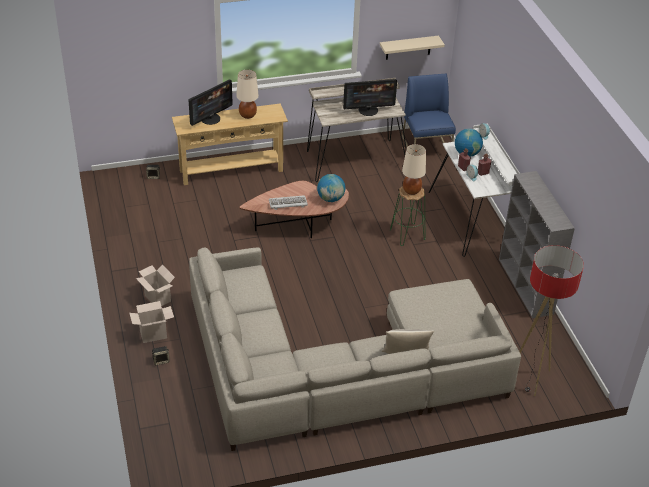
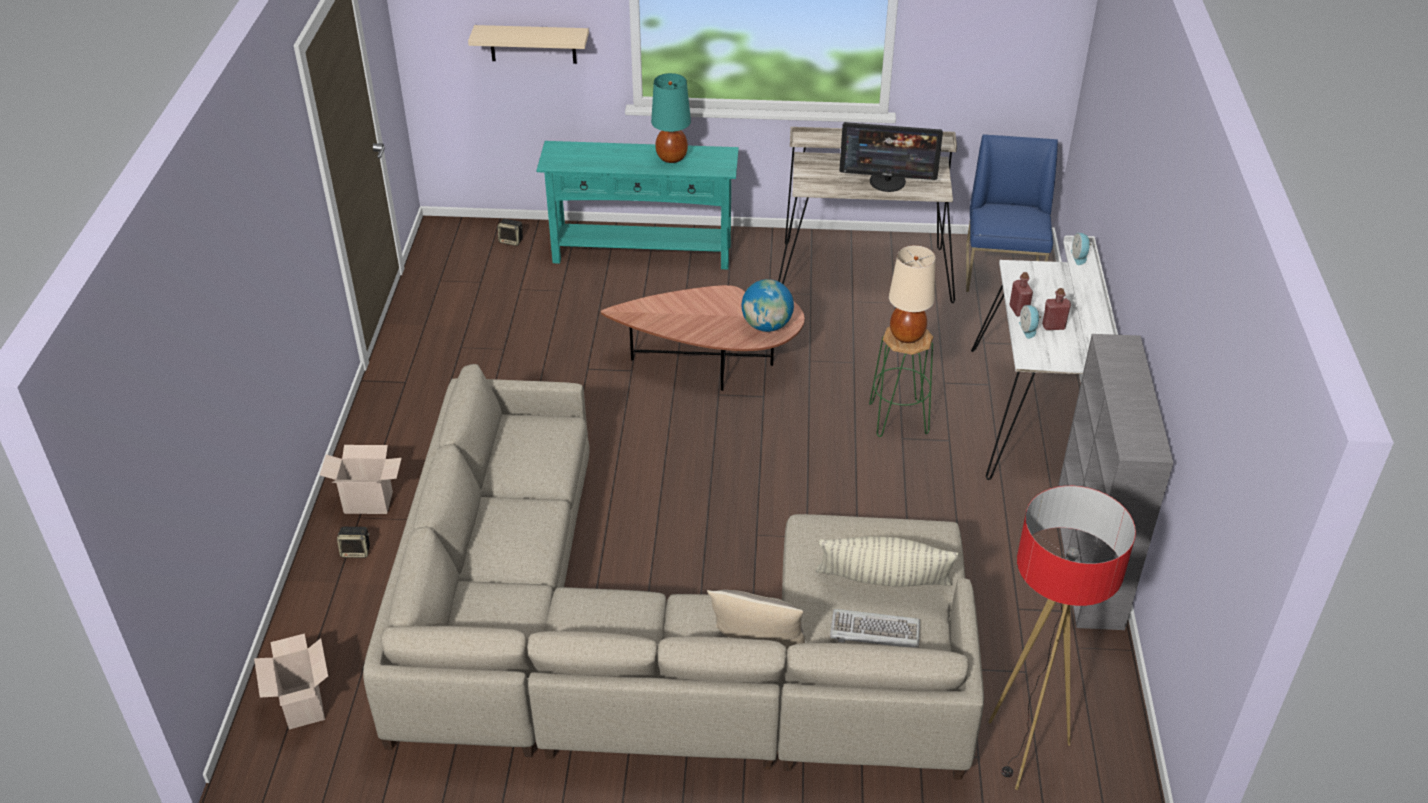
camera: 20 degrees right, 0 degrees up
cardboard box [136,265,175,306] -> cardboard box moved to [254,633,328,730]
beige console table [172,103,288,185] -> turquoise console table [536,141,739,270]
monitor [189,79,233,126] -> none
beige table lamp [236,70,259,119] -> turquoise table lamp [651,73,691,163]
keyboard [269,195,308,210] -> keyboard moved to [830,609,920,648]
beige shelf [380,36,445,60] -> beige shelf moved to [468,25,589,64]
globe [455,129,483,157] -> none
none -> pillow [816,536,959,587]

